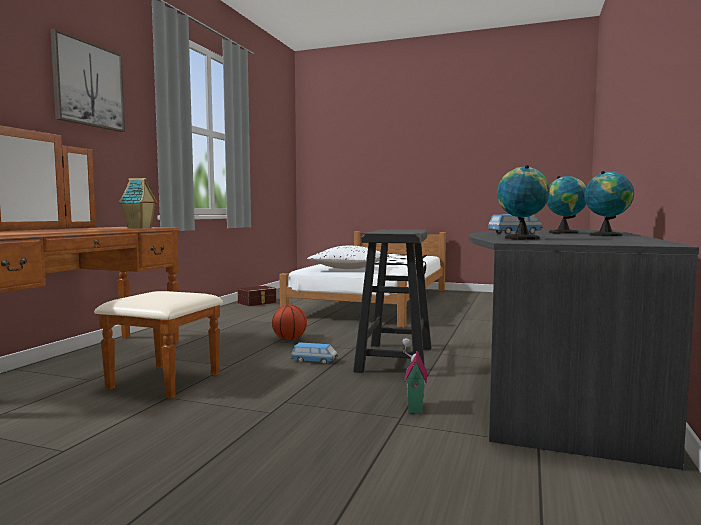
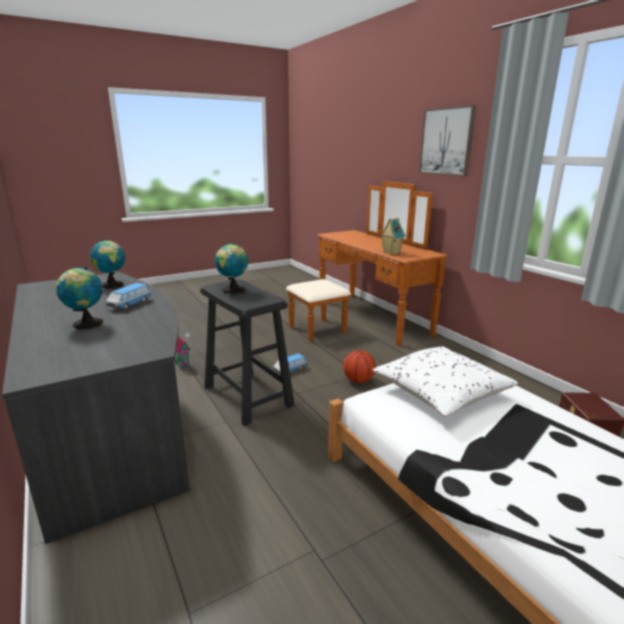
camera: 130 degrees right, 15 degrees up
globe [584,171,634,236] -> globe moved to [215,243,248,293]

